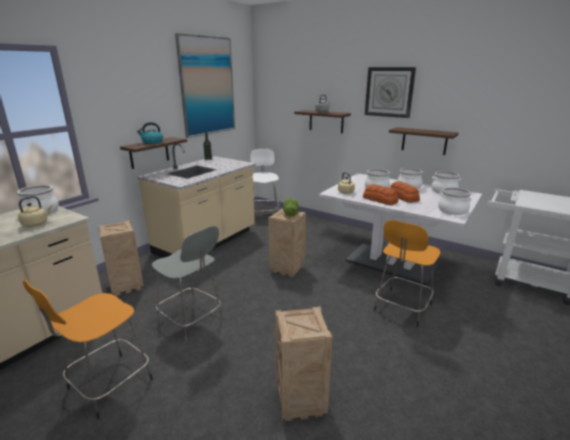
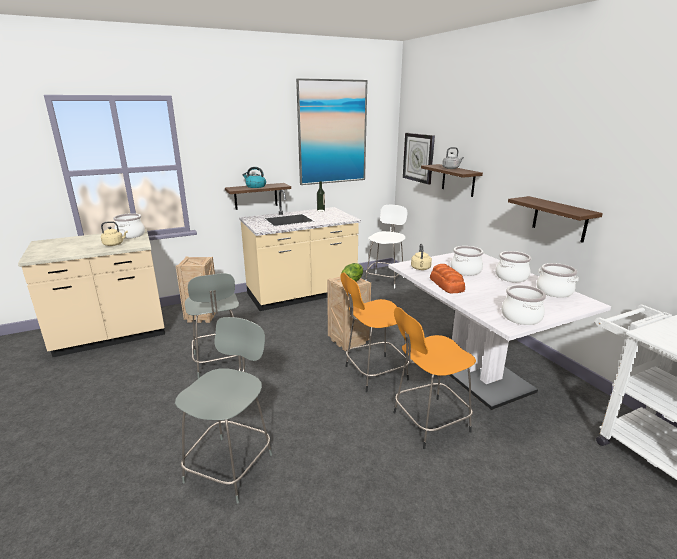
camera: 30 degrees right, 0 degrees up
orange stool [23,280,153,419] -> orange stool moved to [341,272,409,392]
crate [275,306,332,421] -> grey chair [175,317,272,504]
wall clock [365,67,416,118] -> wall clock moved to [403,133,435,185]
bread [390,181,420,203] -> none

